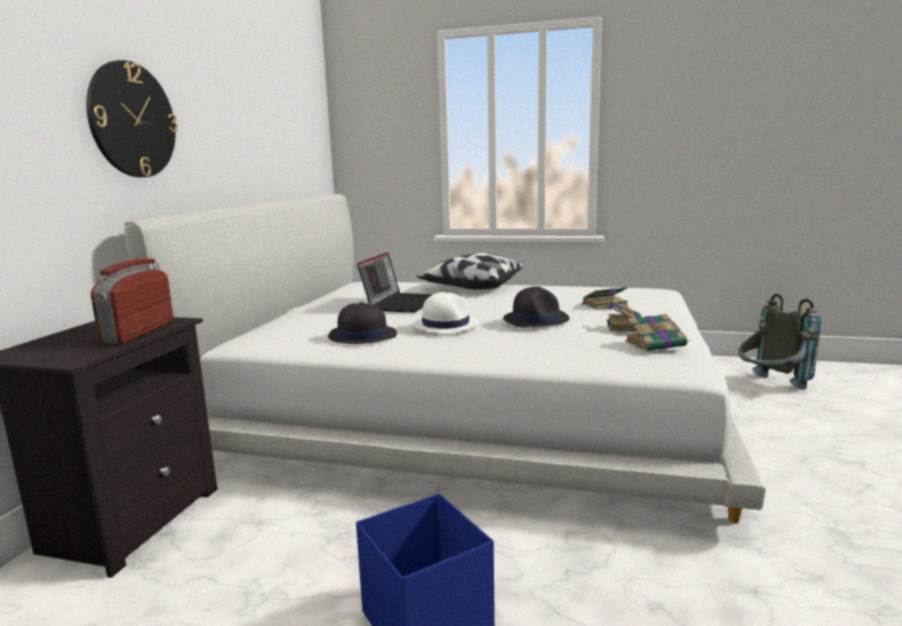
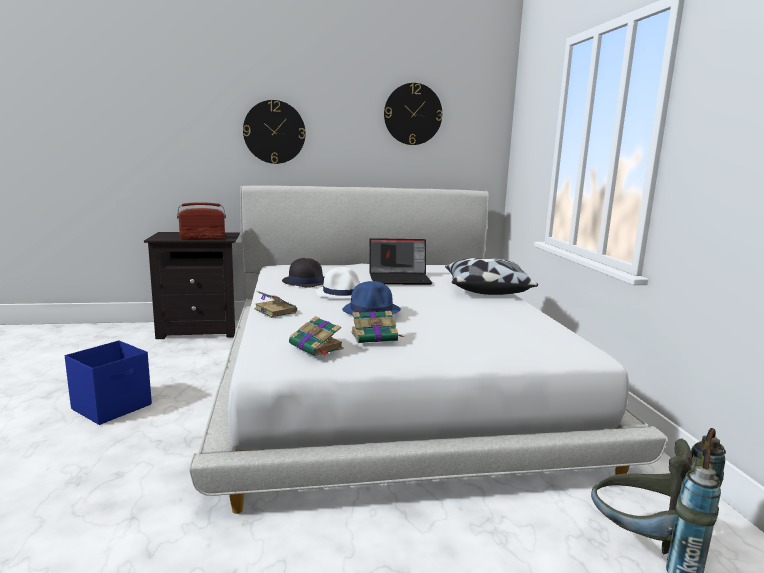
camera: 65 degrees right, 0 degrees up
black hat [503,286,570,328] -> blue hat [342,281,401,315]
book [579,287,628,310] -> book moved to [254,290,297,318]
none -> wall clock [384,83,442,145]

